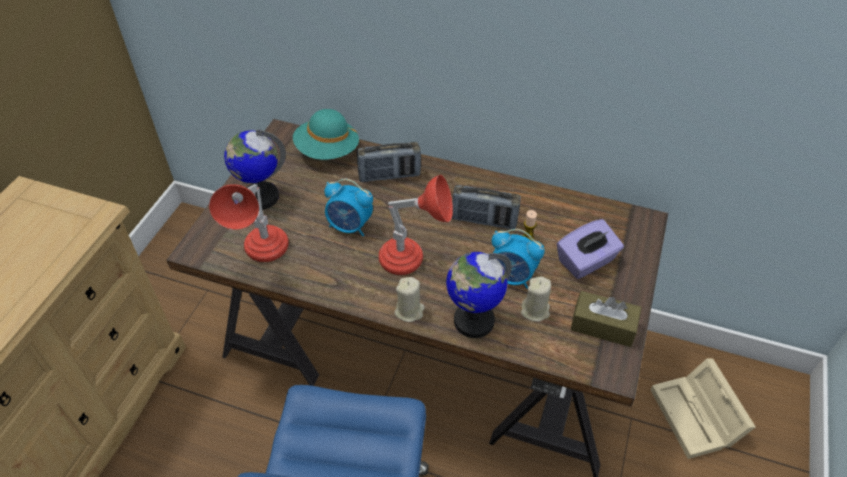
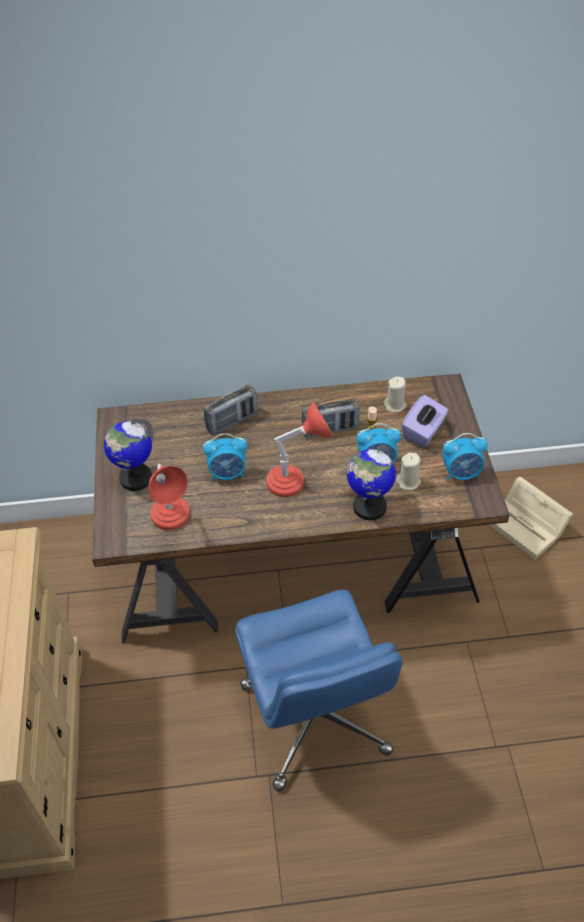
camera: 25 degrees left, 0 degrees up
turquoise hat [293,109,359,160] -> none
beige candle [394,277,425,322] -> beige candle moved to [384,377,407,412]
brown tissue box [571,291,642,347] -> alarm clock [442,433,488,481]

